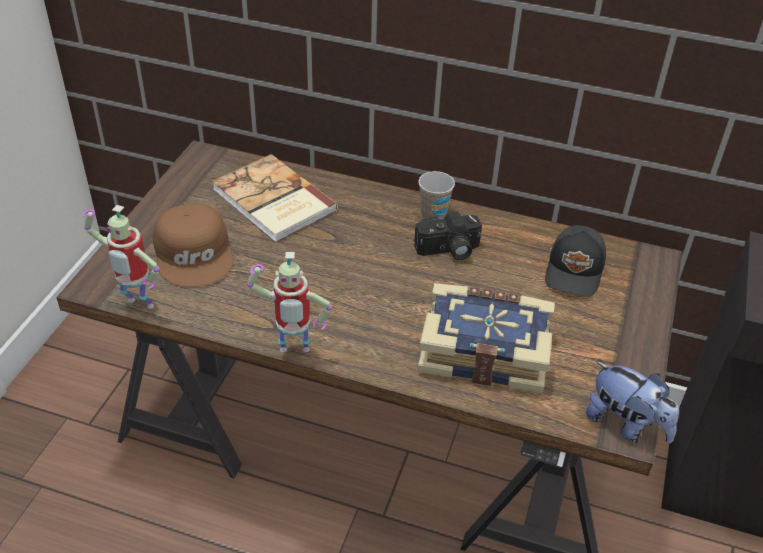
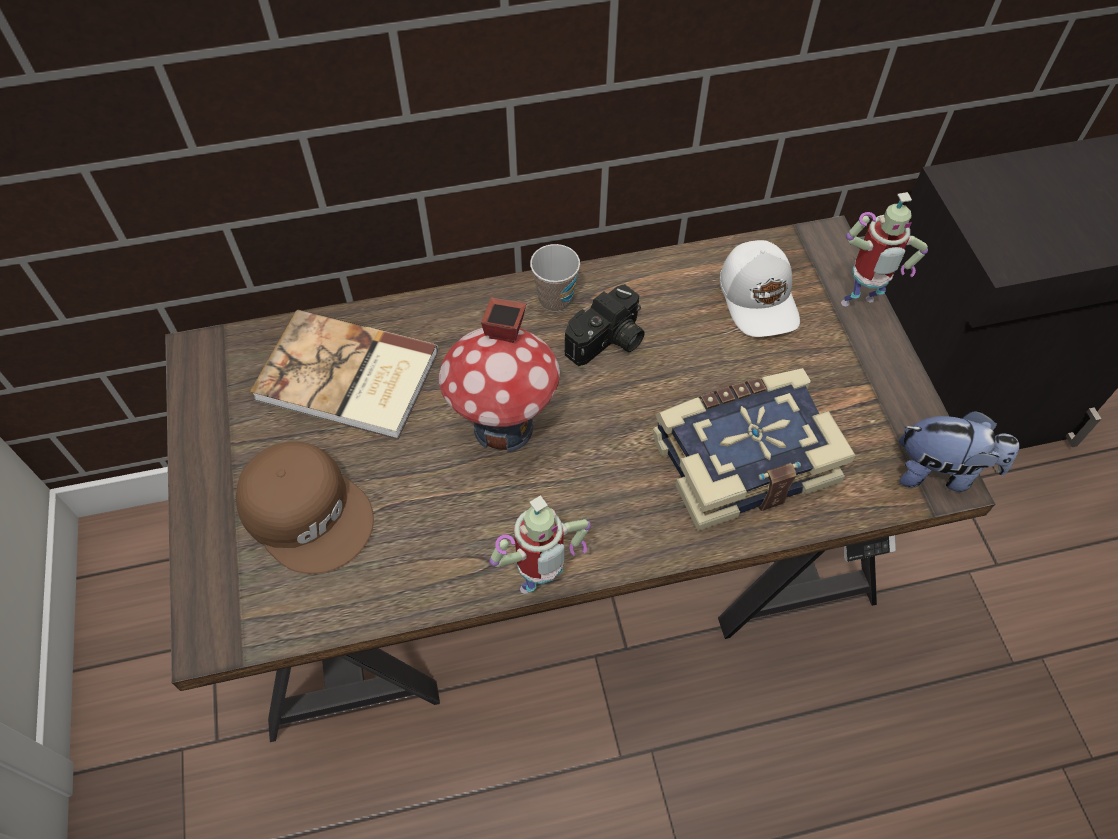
camera: 30 degrees left, 15 degrees up
toy robot [82,205,160,309] -> toy robot moved to [841,192,928,306]
black cap [545,225,606,297] -> white cap [720,240,800,337]
none -> toy house [439,298,560,453]

